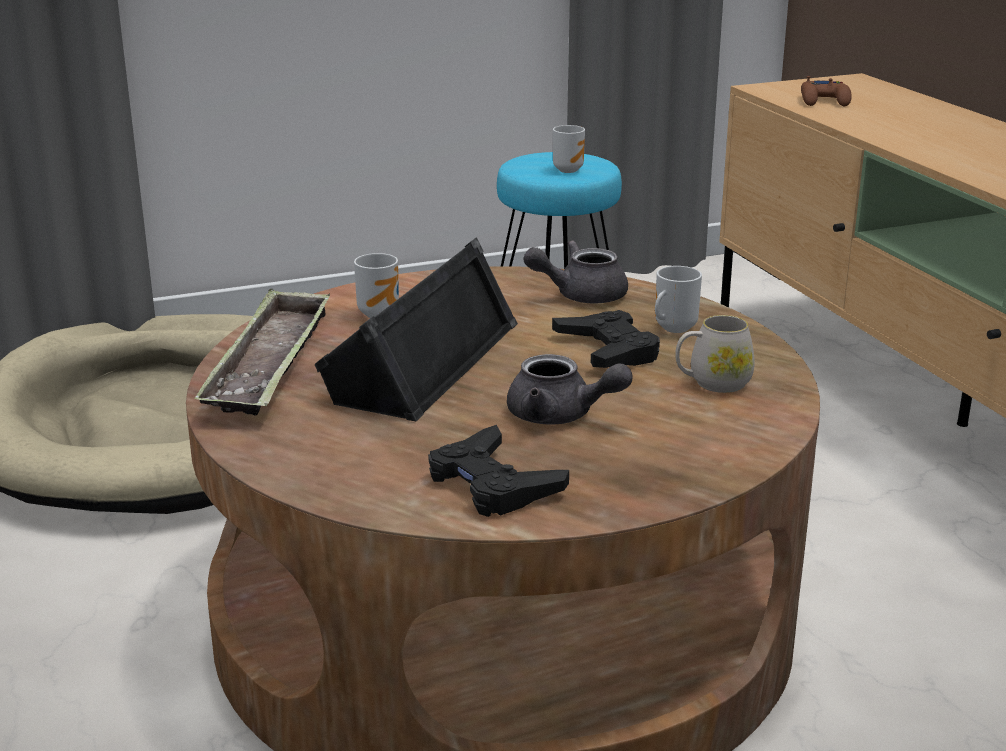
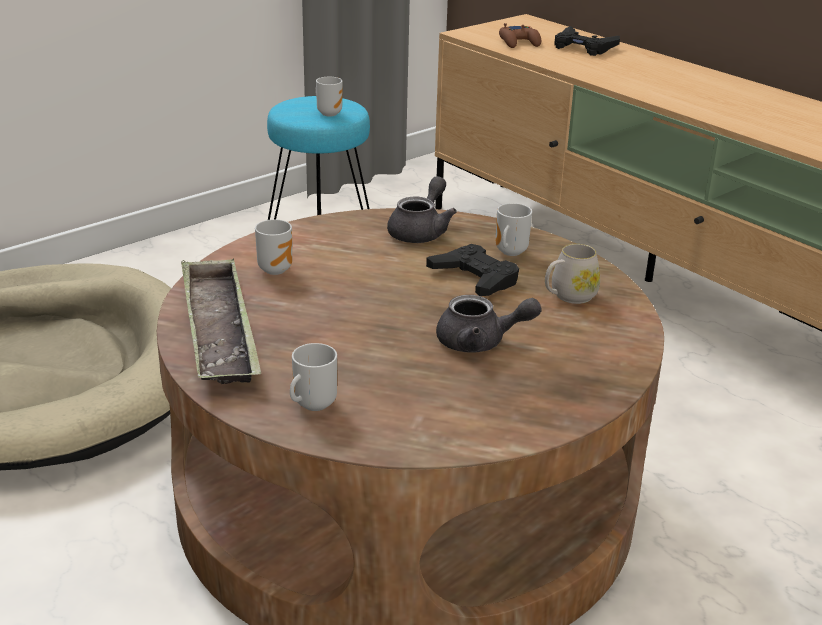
camera: 20 degrees left, 5 degrees up
black speaker [315,237,518,421] -> none
black game controller [428,425,569,517] -> black game controller moved to [554,26,620,56]
grey teapot [523,240,628,303] -> grey teapot turned 150 degrees clockwise [387,176,457,243]
none -> mug [290,343,337,411]

